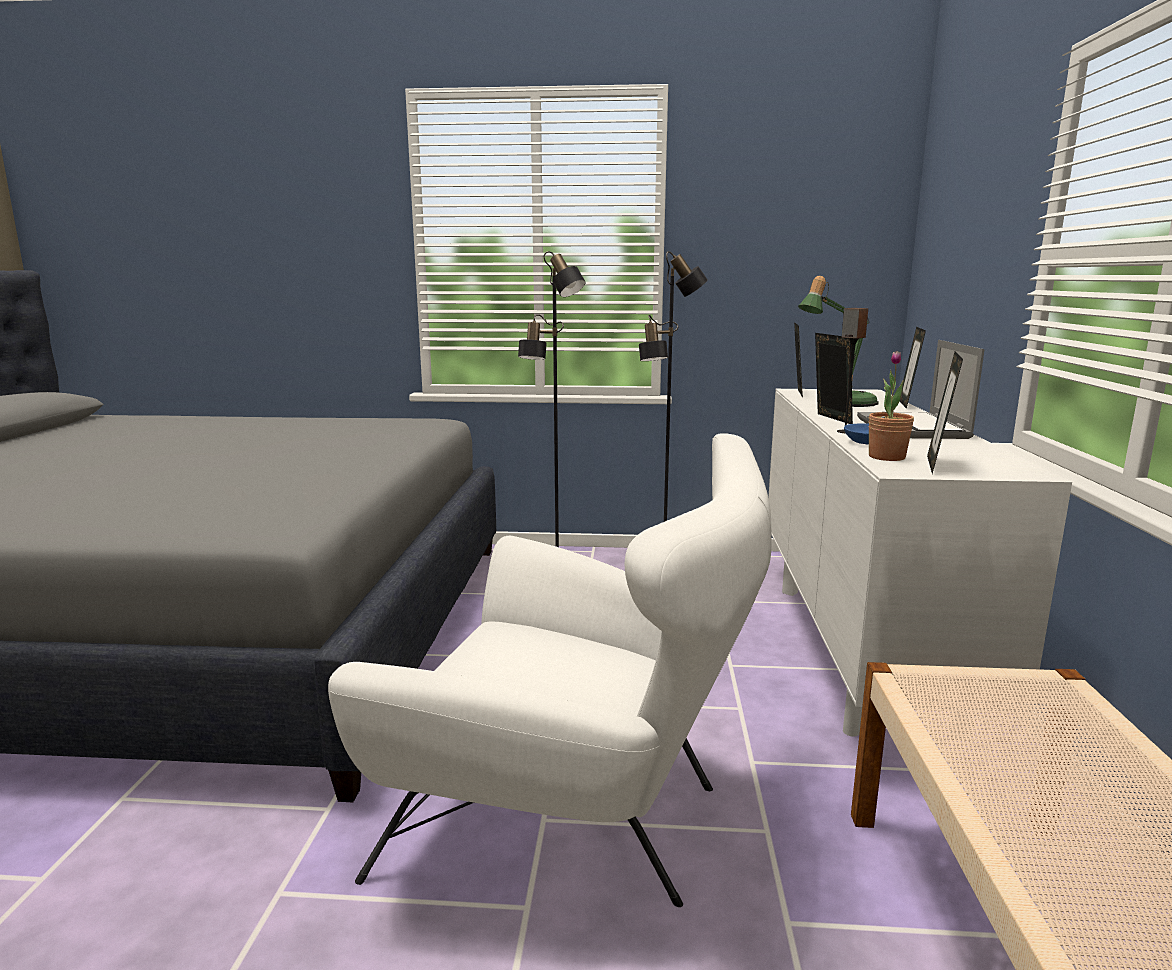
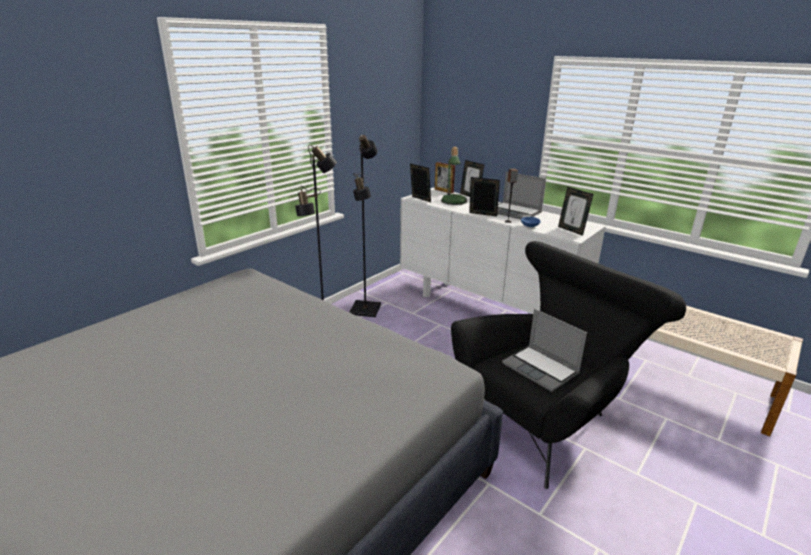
camera: 55 degrees left, 10 degrees up
white armchair [328,433,772,907] -> black armchair [451,241,686,489]
potted plant [868,351,914,461] -> none
none -> picture frame [435,162,455,194]
none -> laptop [502,309,587,392]

